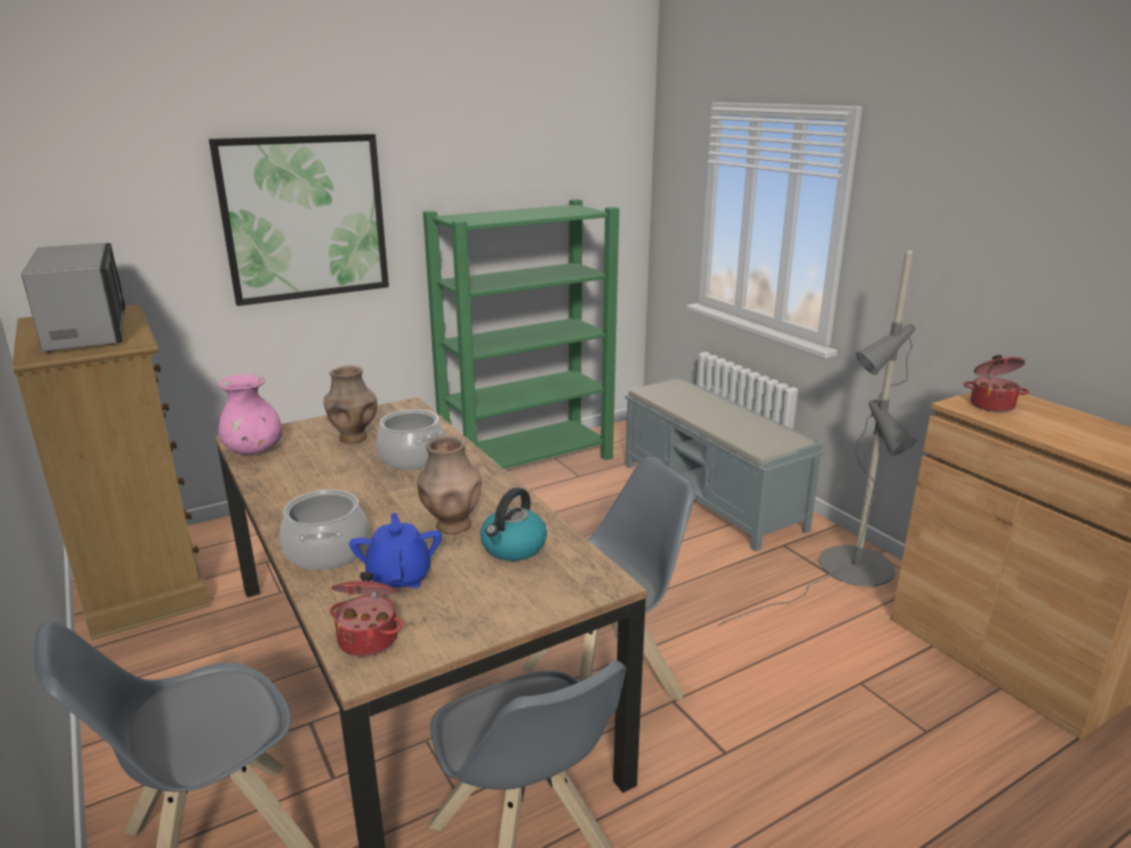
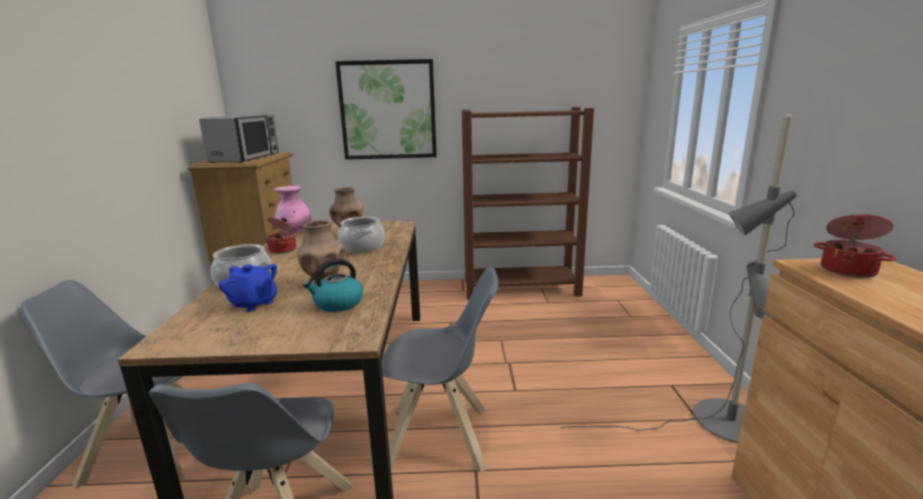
camera: 30 degrees right, 5 degrees down
cooking pot [330,572,403,657] -> cooking pot moved to [266,217,296,254]
blue teapot [349,513,442,588] -> blue teapot turned 105 degrees clockwise [219,264,277,312]
green bookcase [423,199,619,469] -> brown bookcase [462,107,594,300]
grey bench [625,377,824,552] -> none

